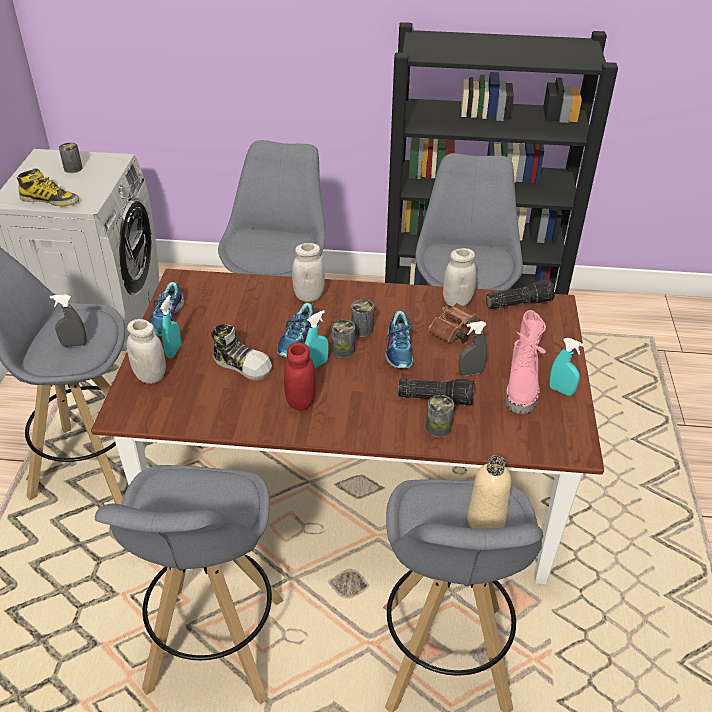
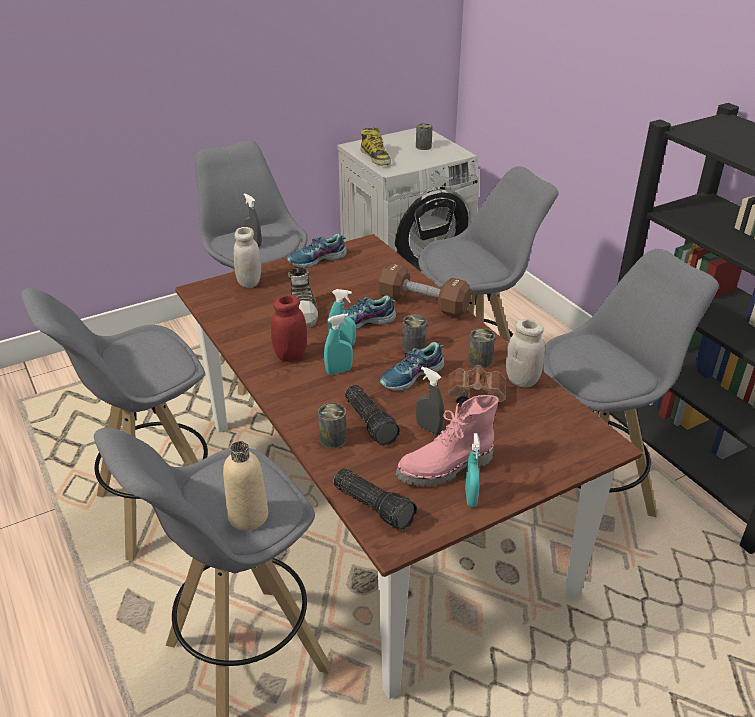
camera: 55 degrees right, 5 degrees down
turquoise spray bottle [160,295,181,358] -> turquoise spray bottle moved to [324,314,353,375]
white jar [292,243,325,302] -> brown dumbbell [377,262,471,317]
can [332,320,355,359] -> can moved to [468,328,495,368]
flashlight [486,280,555,309] -> flashlight moved to [334,468,417,530]

